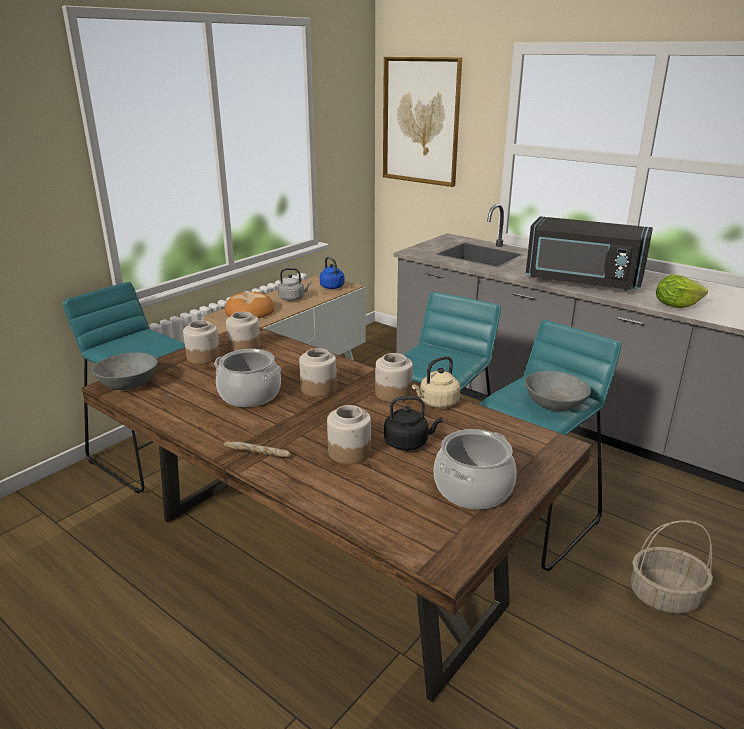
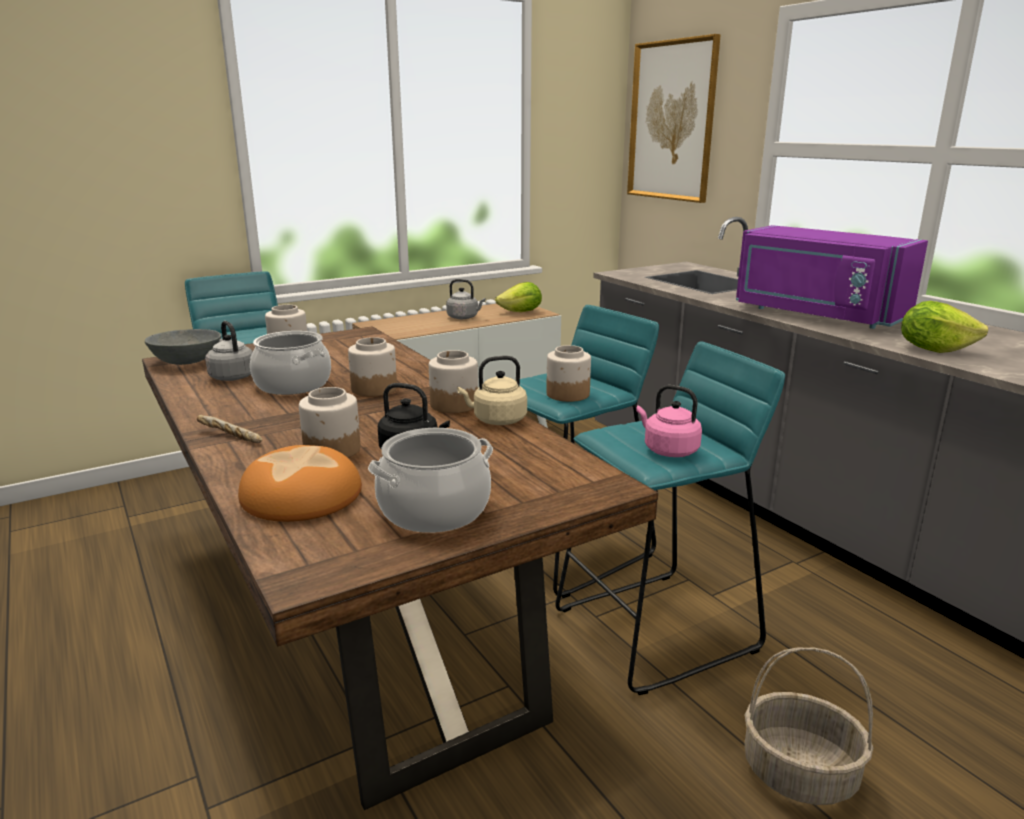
camera: 20 degrees right, 5 degrees down
bread [225,292,274,318] -> bread moved to [238,445,362,522]
jar [226,312,260,352] -> jar moved to [546,345,591,402]
blue kettle [320,257,345,289] -> lettuce [495,282,542,312]
grey bowl [525,371,591,411] -> pink kettle [636,385,702,457]
black microwave [526,216,653,291] -> purple microwave [736,225,928,329]
none -> grey kettle [205,321,253,381]

